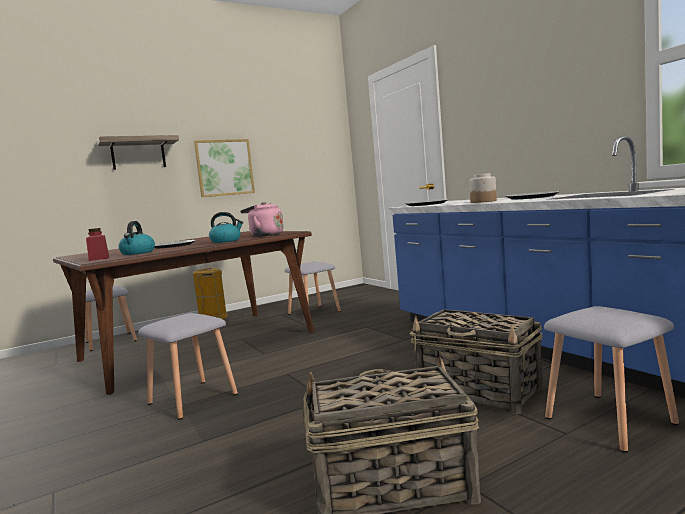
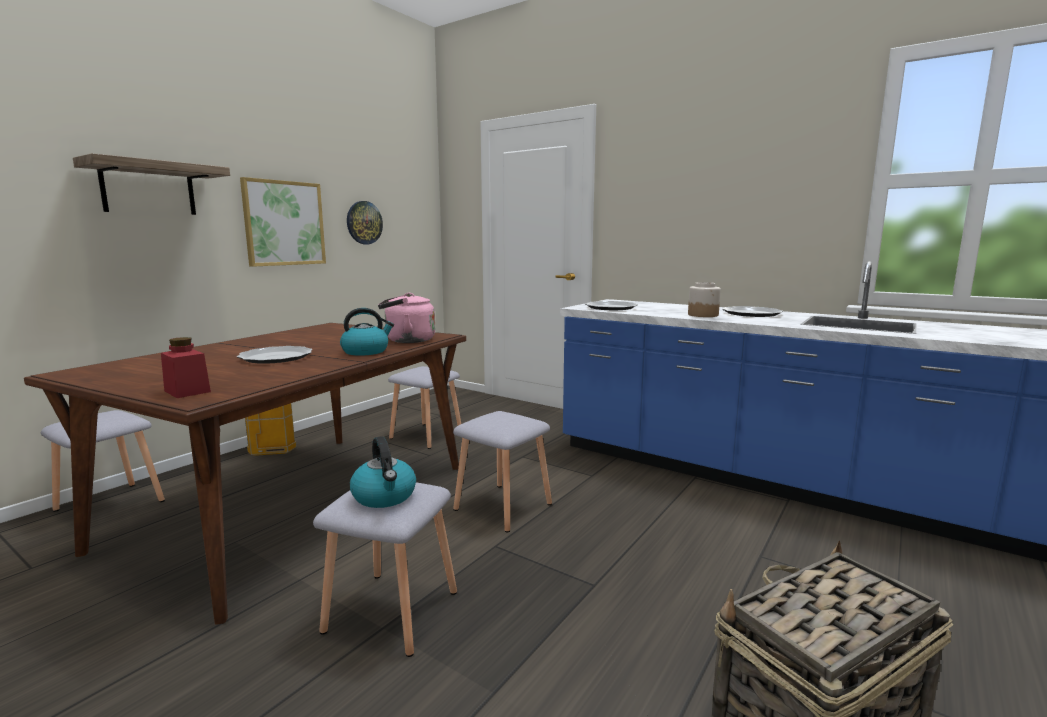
camera: 25 degrees left, 5 degrees up
kettle [118,221,155,255] -> kettle moved to [350,436,416,508]
basket [410,309,543,414] -> none
grey stool [544,306,679,453] -> grey stool moved to [453,411,552,532]
none -> wall clock [347,201,383,244]

